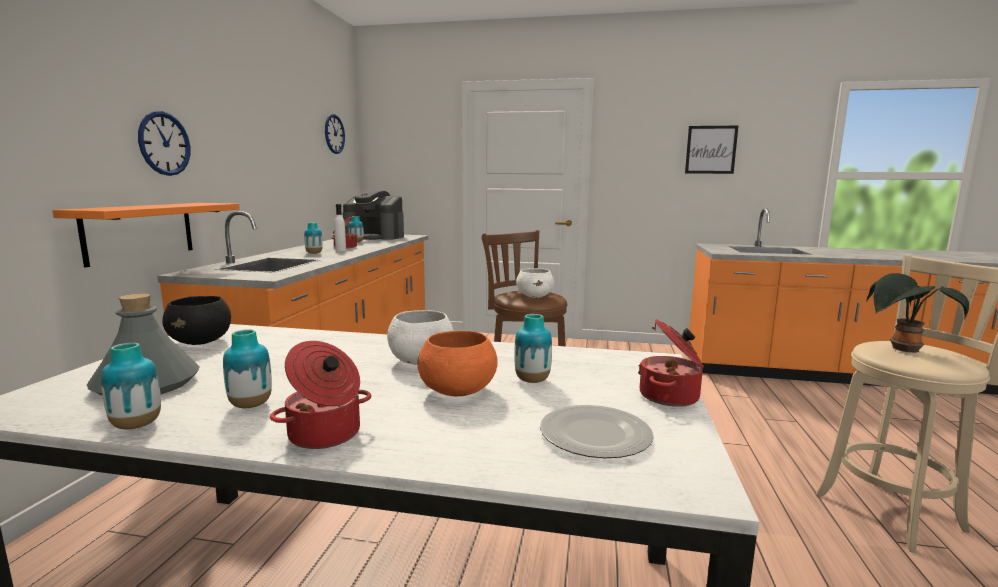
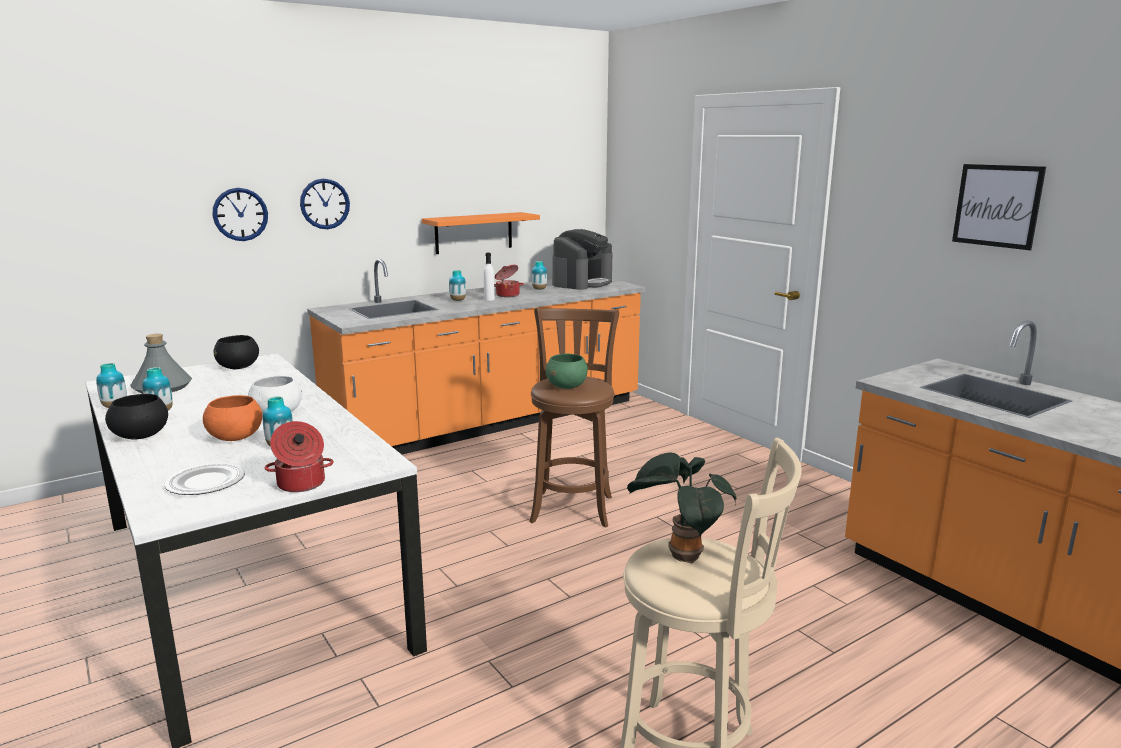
camera: 45 degrees right, 5 degrees up
orange shelf [52,203,240,268] -> orange shelf moved to [422,212,540,254]
cooking pot [270,341,371,449] -> black bowl [105,394,168,439]
wall clock [325,114,345,154] -> wall clock moved to [212,188,268,241]
coffee machine [343,190,404,240] -> coffee machine turned 120 degrees counterclockwise [552,229,612,290]
white bowl [516,268,554,298] -> green bowl [546,353,588,389]

